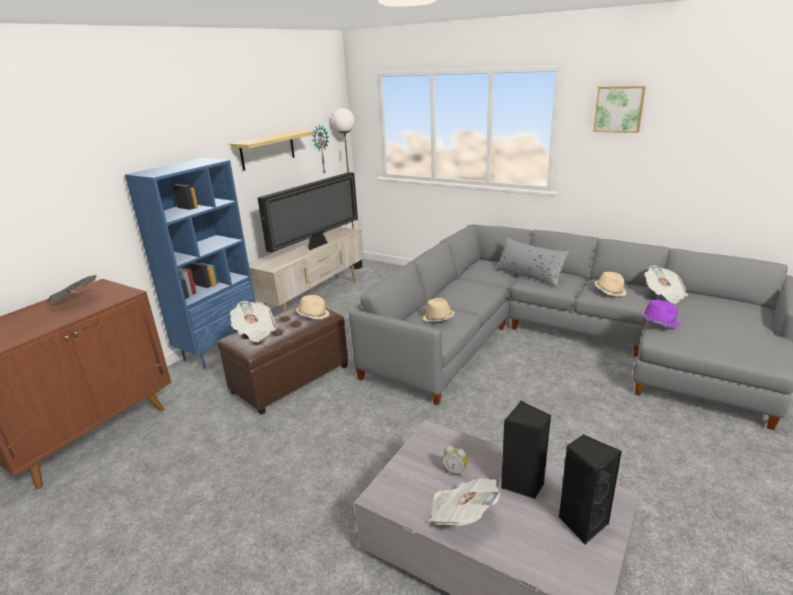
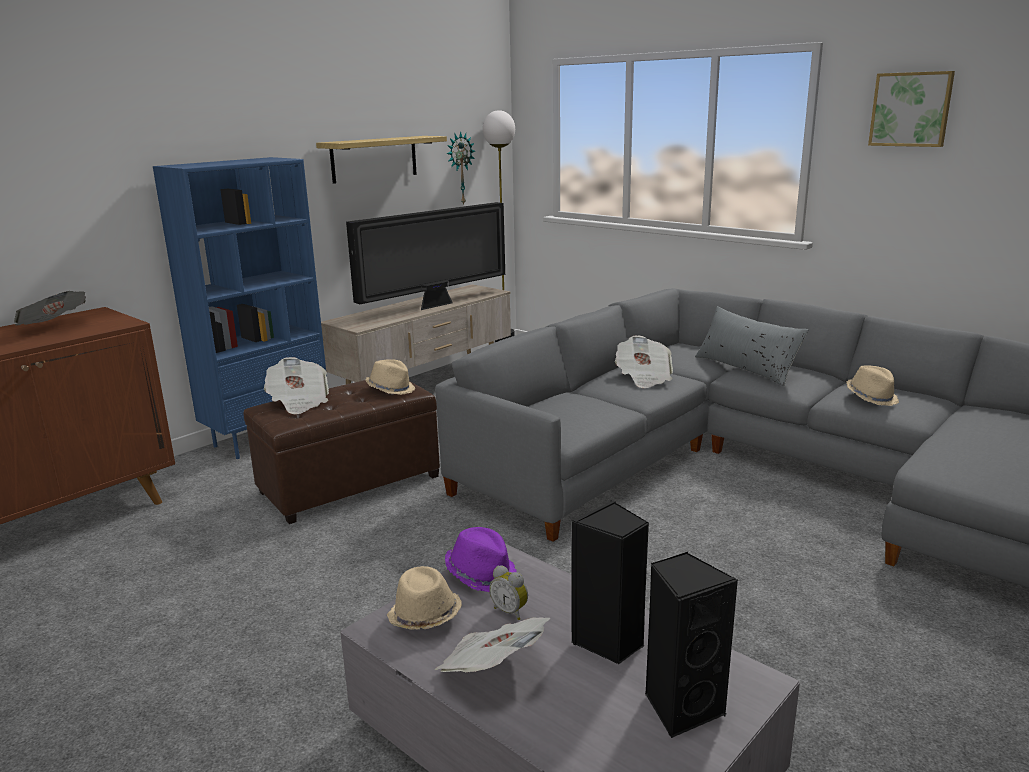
camera: 10 degrees right, 5 degrees down
beige hat [423,298,454,322] -> beige hat moved to [387,566,462,630]
purple hat [640,300,680,328] -> purple hat moved to [445,527,517,592]
newspaper [645,265,688,304] -> newspaper moved to [615,335,673,388]

